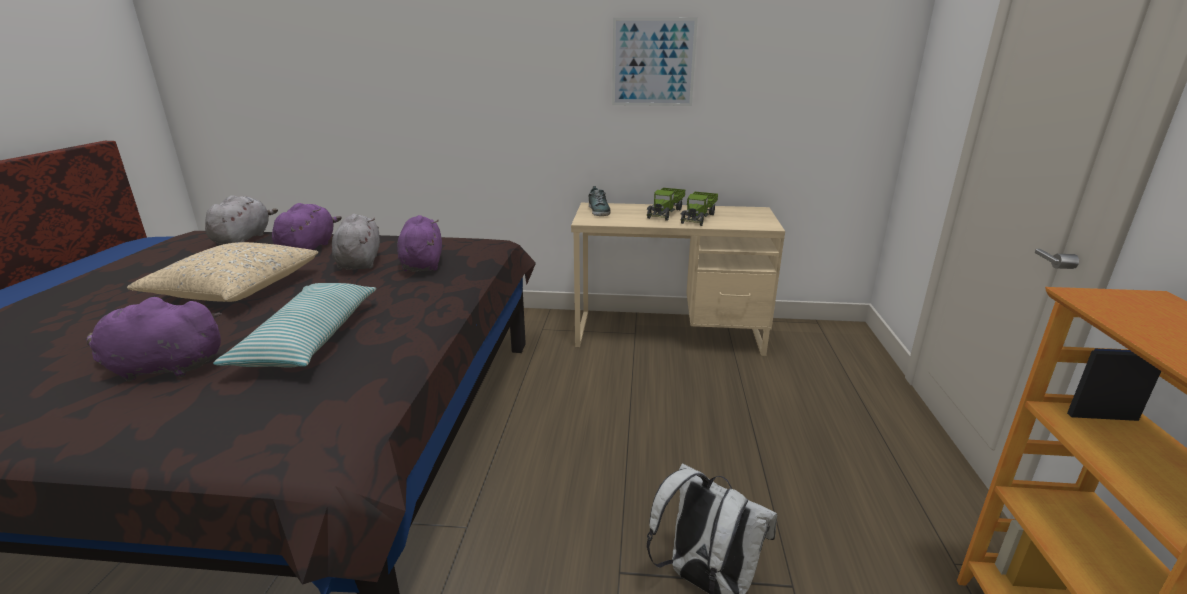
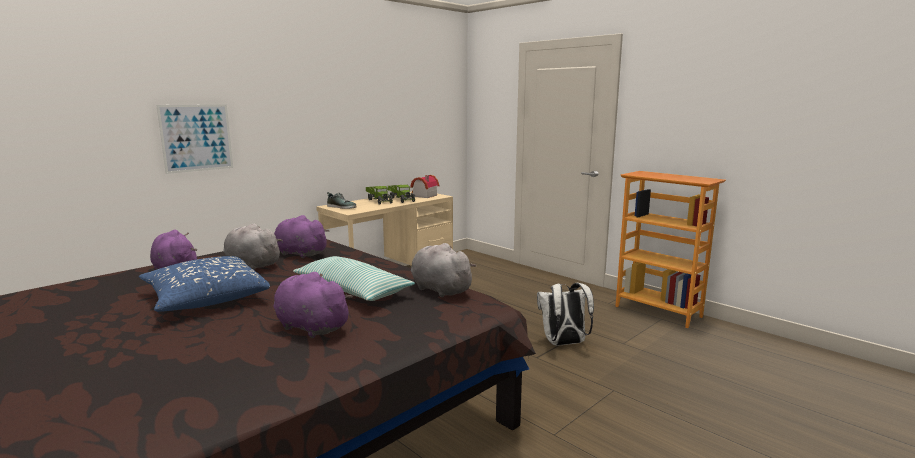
camera: 50 degrees left, 10 degrees down
purple plush toy [87,297,222,382] -> purple plush toy turned 90 degrees clockwise [273,272,353,338]
beige pillow [127,242,318,302] -> blue pillow [139,256,270,312]
grey plush toy [205,195,278,244] -> grey plush toy moved to [411,243,476,297]
picture [612,18,698,106] -> picture moved to [156,104,233,174]
none -> toy house [410,175,439,198]

